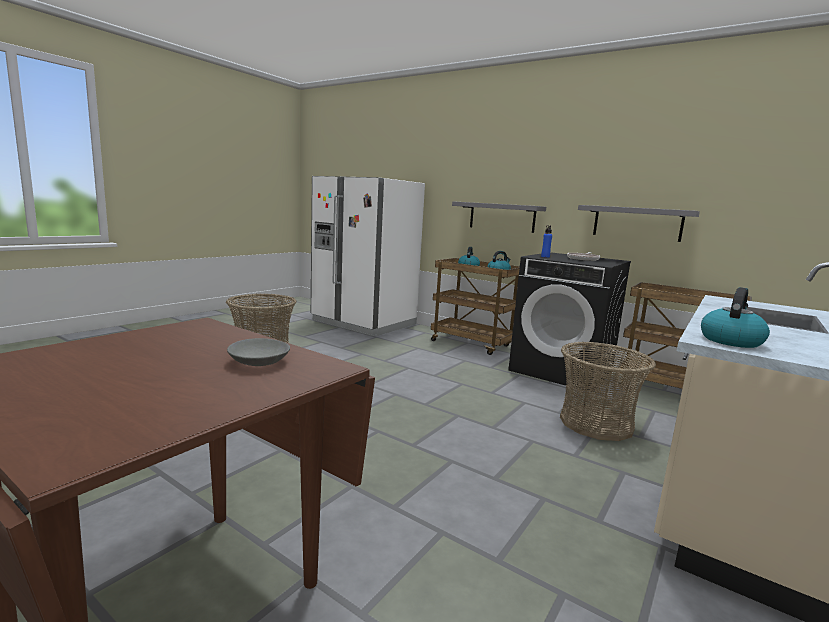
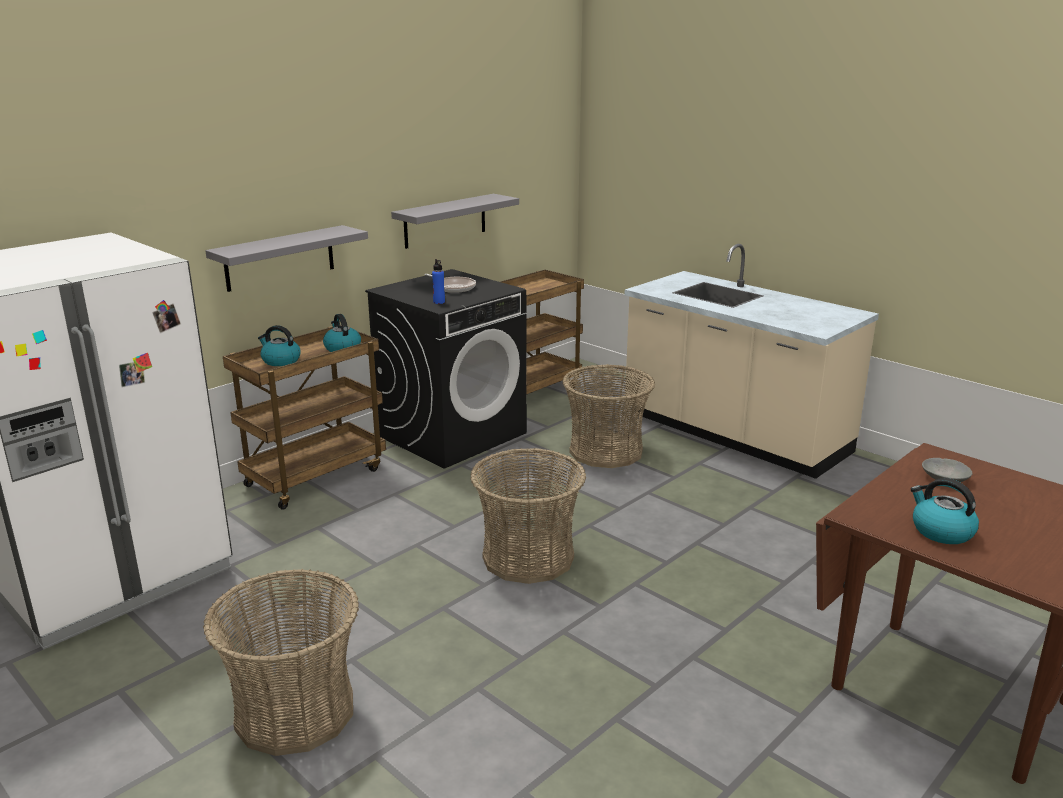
camera: 80 degrees left, 10 degrees up
kettle [701,287,770,348] -> kettle moved to [911,478,979,544]
none -> basket [470,448,586,584]

